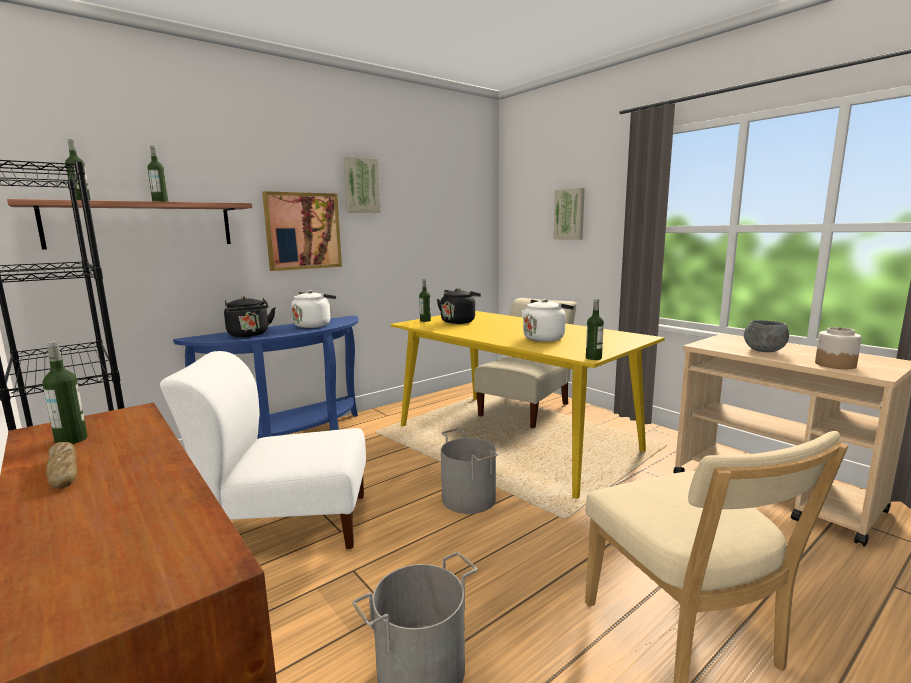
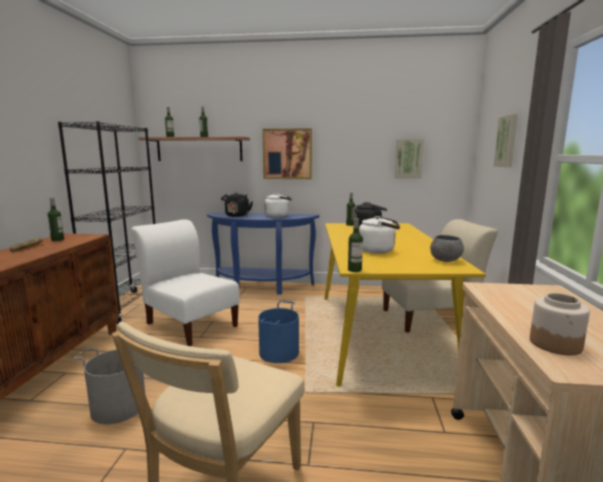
camera: 45 degrees right, 0 degrees up
picture [343,156,381,213] -> picture moved to [395,139,424,179]
grey bucket [441,428,498,514] -> blue bucket [258,301,299,363]
grey bowl [744,320,789,352] -> grey bowl moved to [430,235,464,262]

